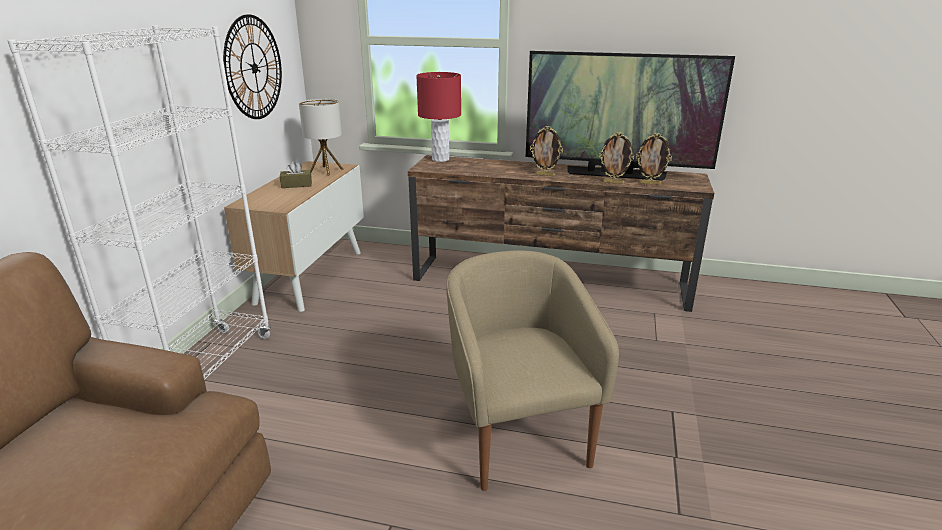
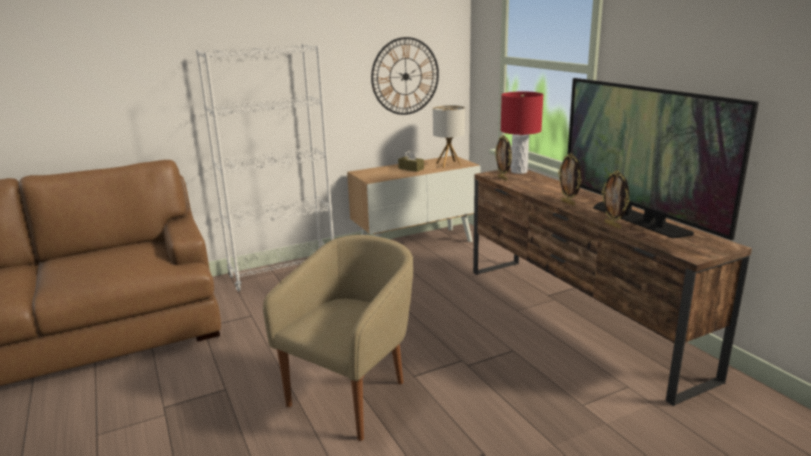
camera: 50 degrees right, 5 degrees down
picture frame [636,133,672,185] -> picture frame moved to [495,135,512,181]

